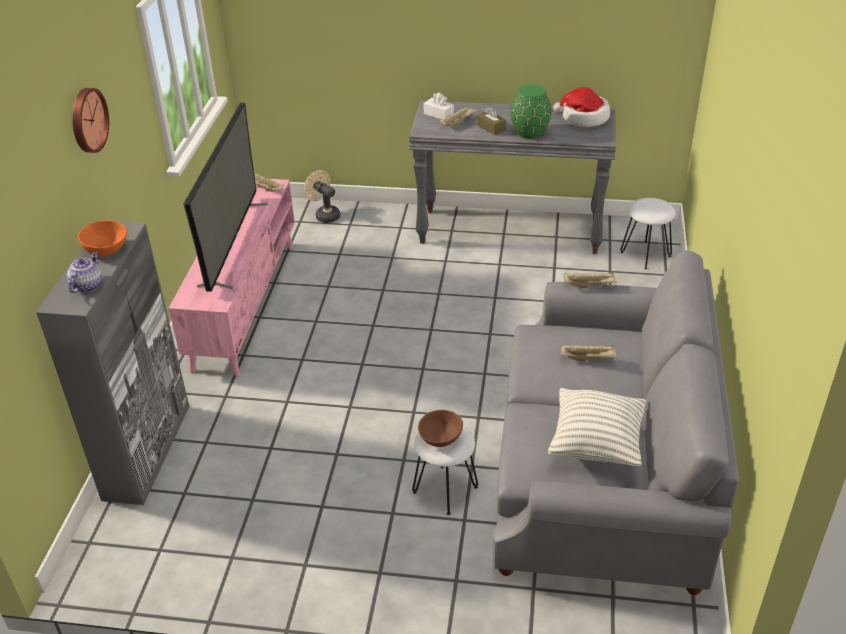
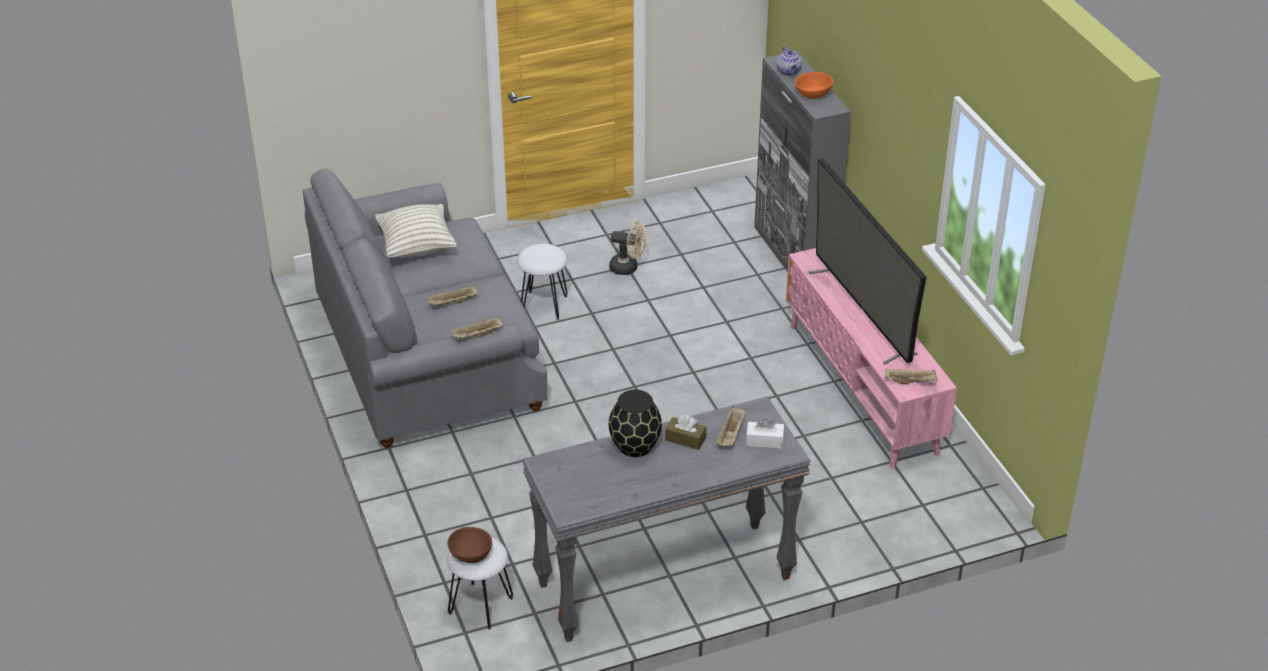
camera: 150 degrees right, 0 degrees up
wall clock [73,88,109,153] -> none
beige fan [304,170,341,223] -> beige fan moved to [609,222,647,275]
brown bowl [418,410,463,447] -> brown bowl moved to [447,527,492,563]
green vase [510,84,552,139] -> black vase [609,390,662,457]
hat [553,87,610,127] -> none

